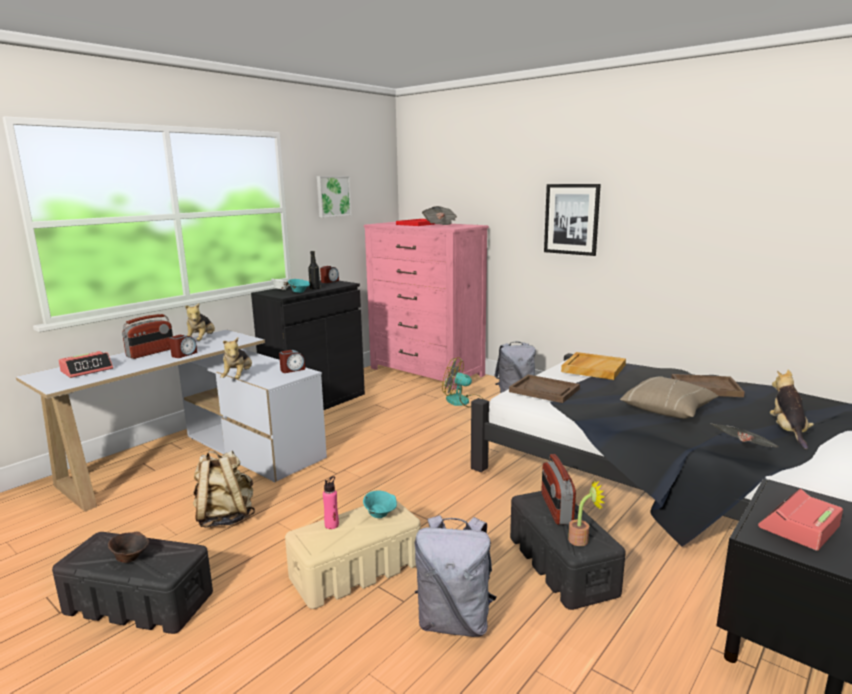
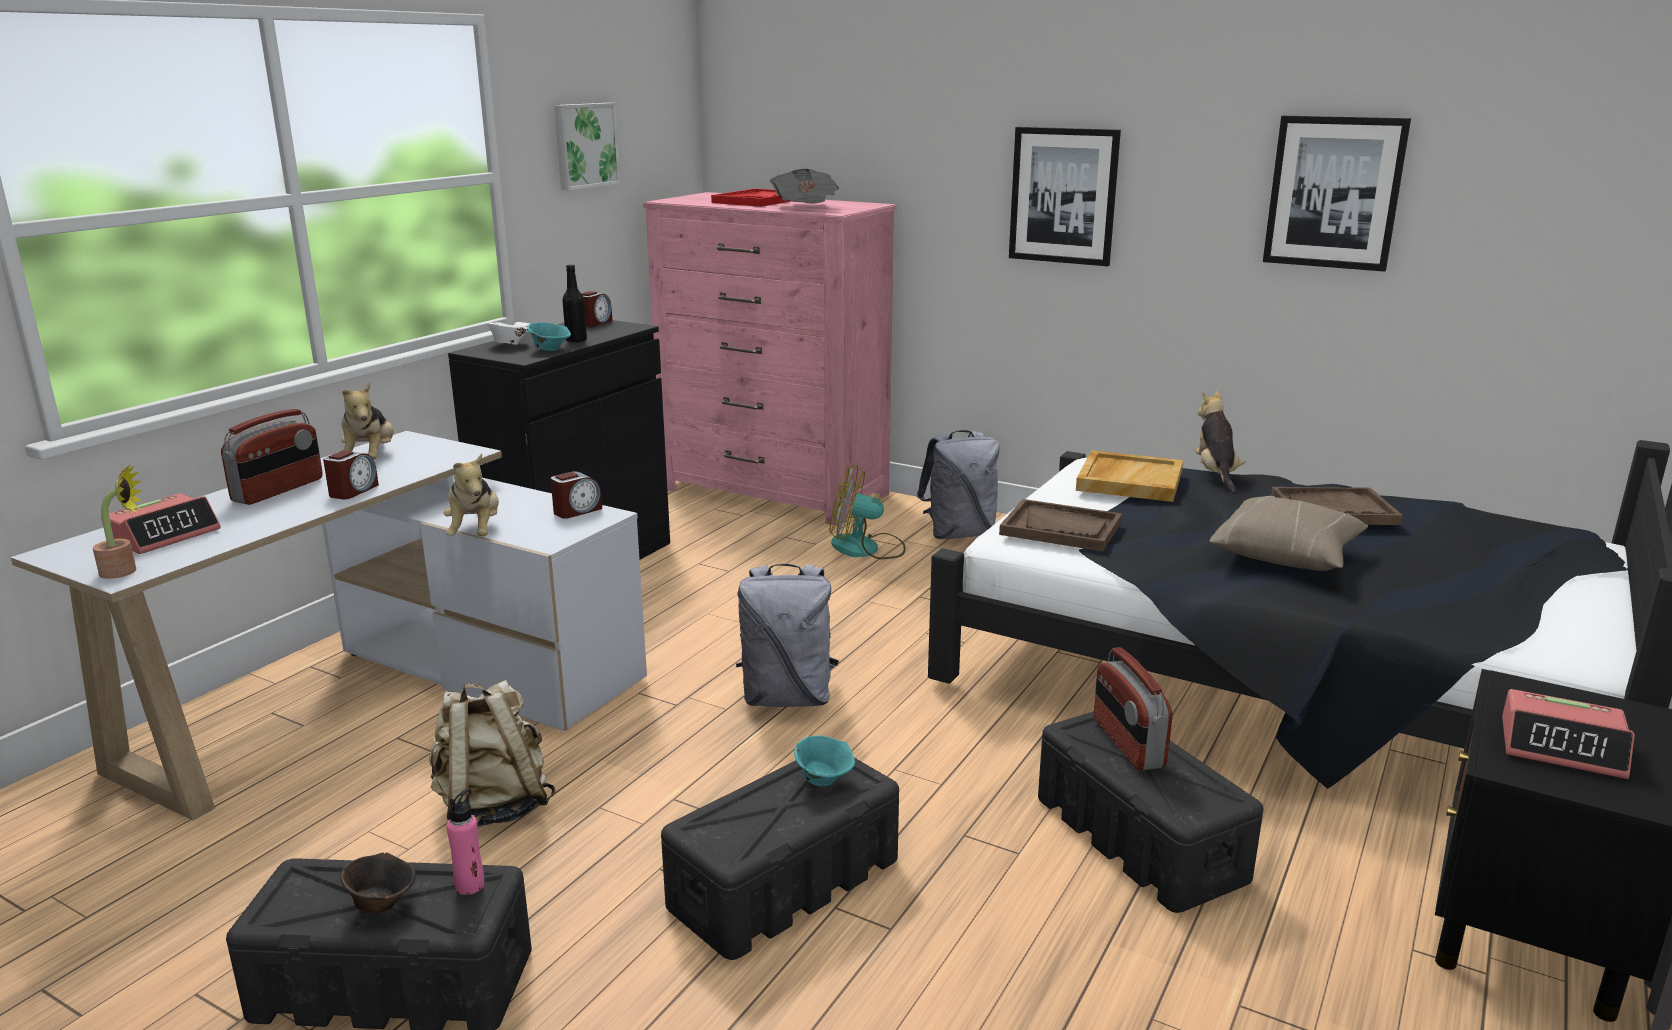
camera: 10 degrees left, 5 degrees up
beige storage box [285,500,421,609] -> black storage box [661,758,899,960]
pink bottle [323,476,339,529] -> pink bottle moved to [446,789,485,895]
grey backpack [415,515,497,637] -> grey backpack moved to [736,564,839,707]
potted plant [568,479,605,546] -> potted plant moved to [93,464,142,579]
newspaper [712,424,780,448] -> none
alarm clock [758,489,843,551] -> alarm clock turned 105 degrees counterclockwise [1502,689,1635,779]
plush toy [770,370,814,449] -> plush toy moved to [1195,391,1246,492]
none -> picture [1263,116,1411,272]

